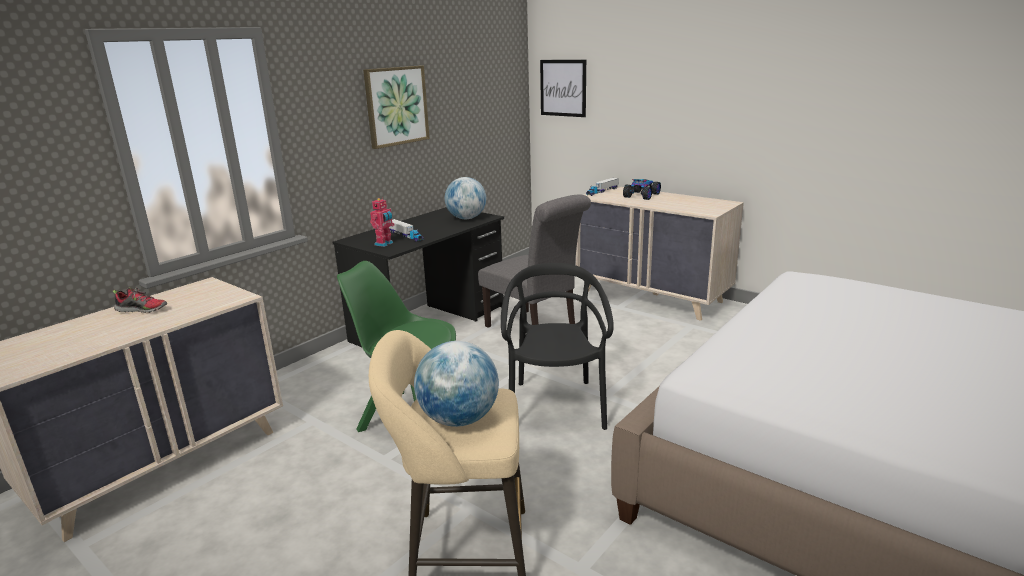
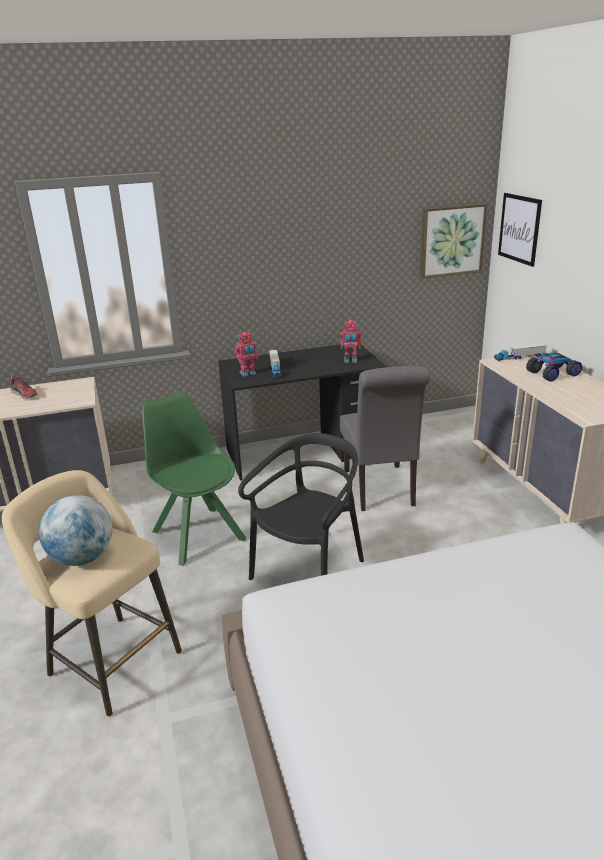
camera: 35 degrees right, 5 degrees up
picture [363,65,430,149] -> picture moved to [420,203,488,279]
globe [445,177,486,219] -> toy robot [340,320,361,363]

